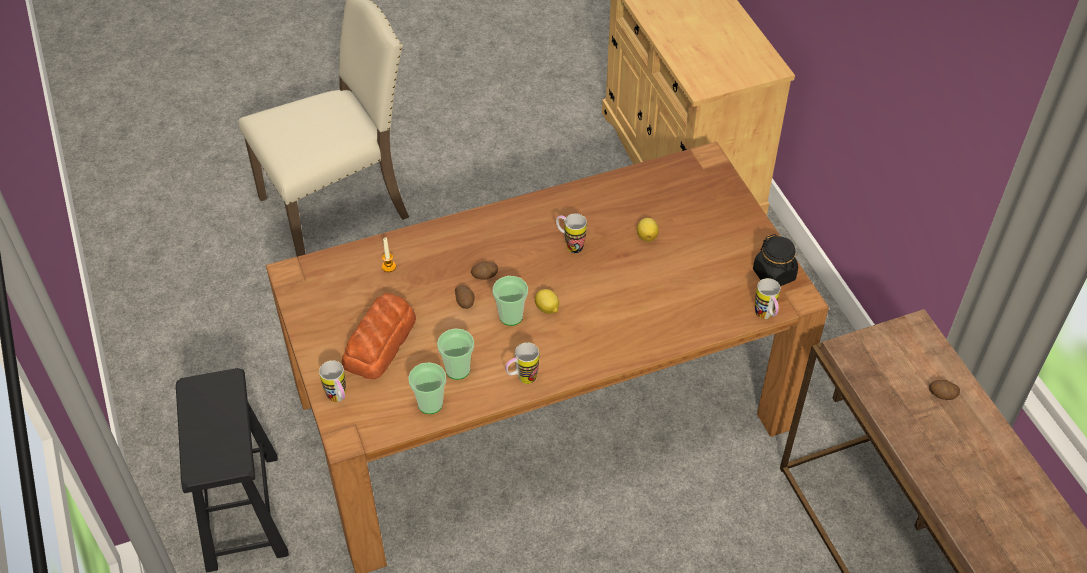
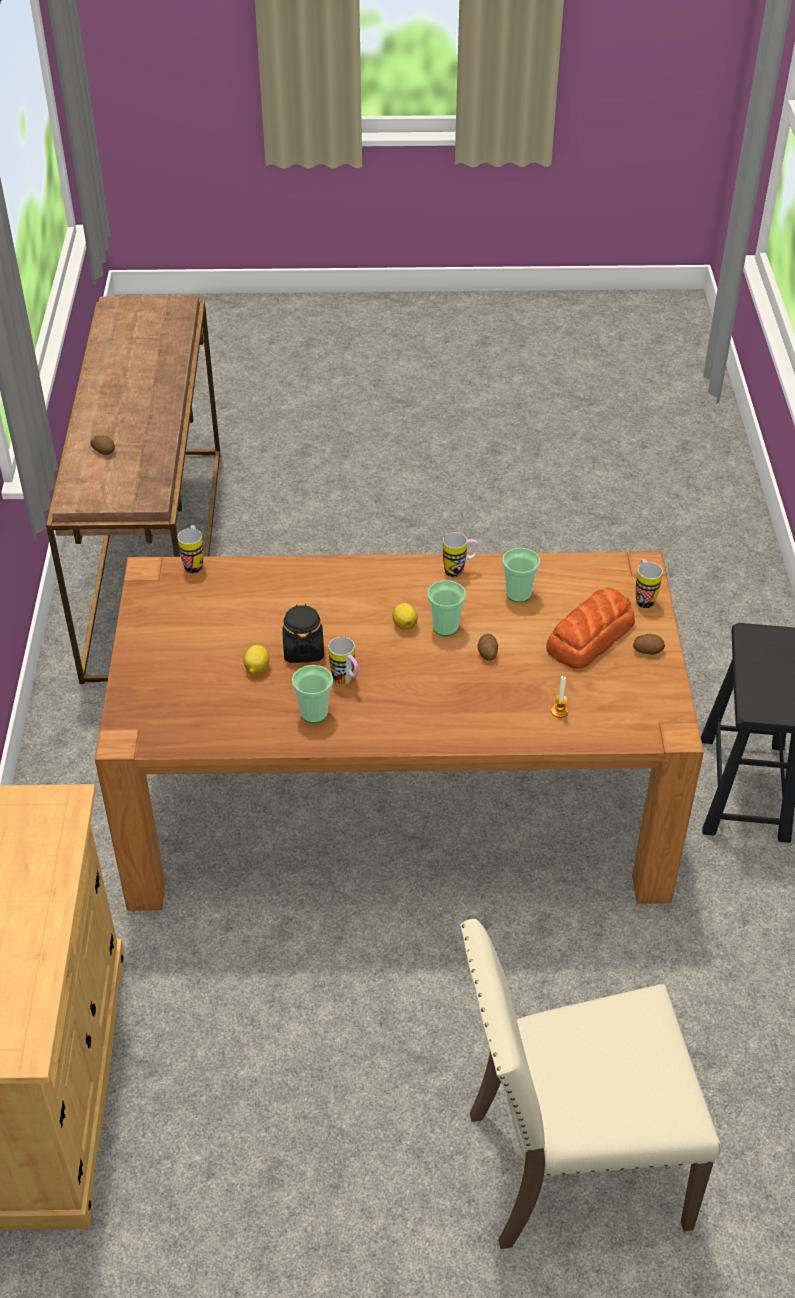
camera: 160 degrees left, 5 degrees down
cup [408,362,446,414] -> cup moved to [292,665,333,723]
potato [471,262,498,280] -> potato moved to [633,634,665,655]
black jar [753,234,798,286] -> black jar moved to [282,604,324,663]

